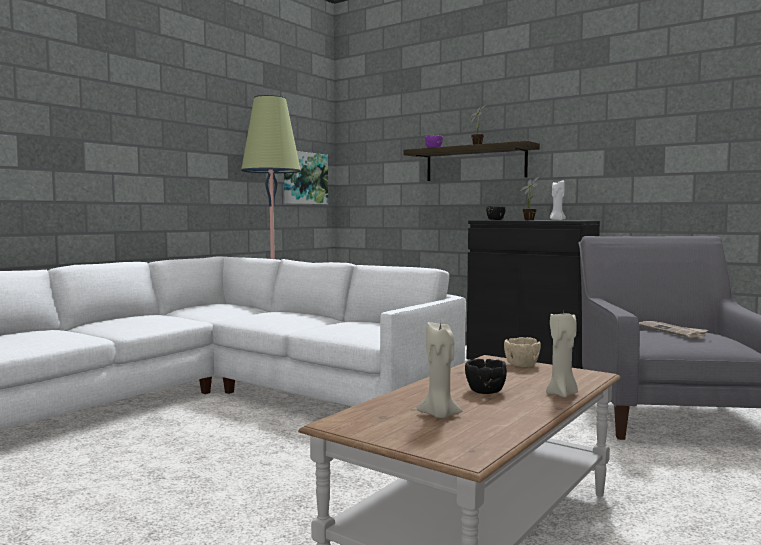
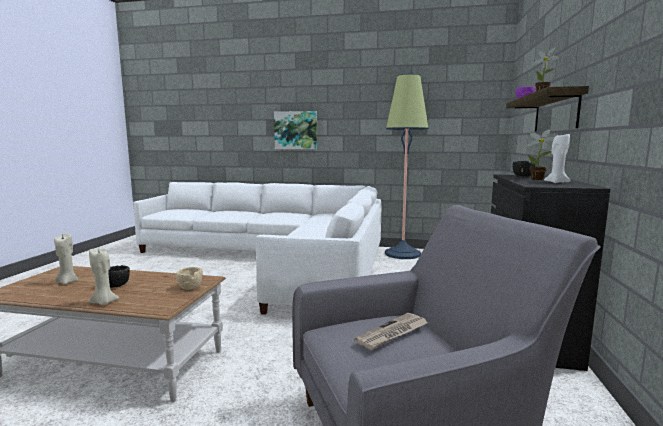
camera: 65 degrees right, 5 degrees up
picture [284,151,328,204] -> picture moved to [274,111,317,149]

